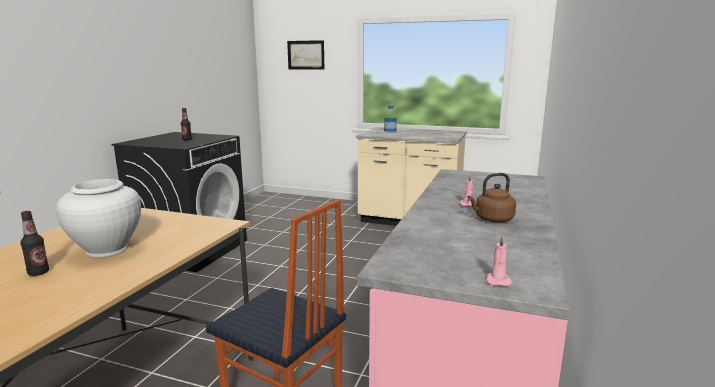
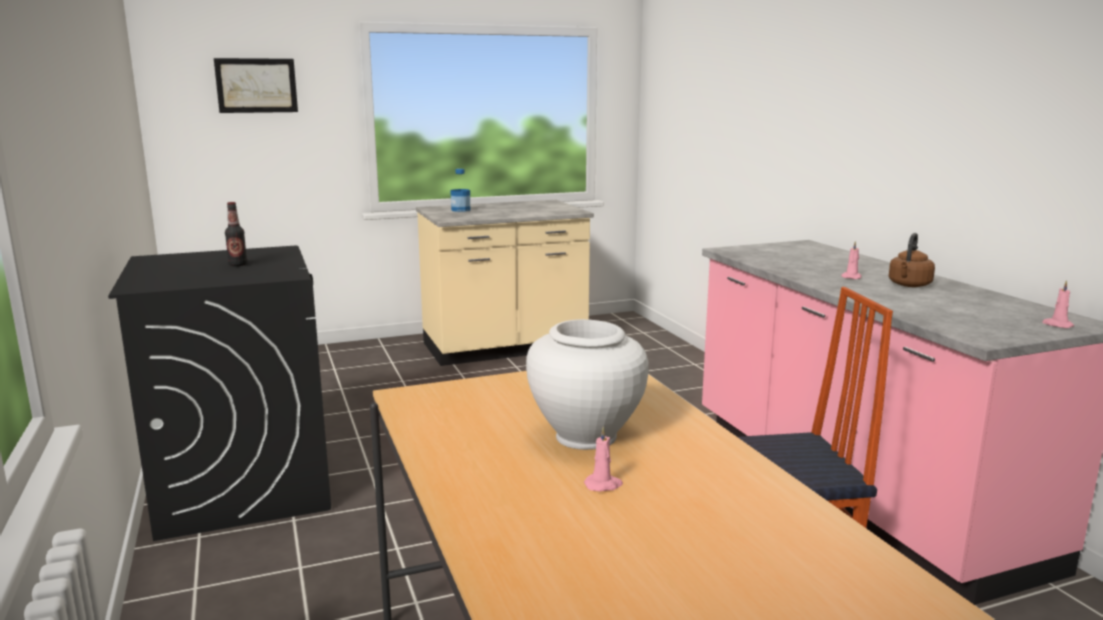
camera: 40 degrees left, 0 degrees up
bottle [20,211,49,276] -> pink candle [584,426,623,491]

